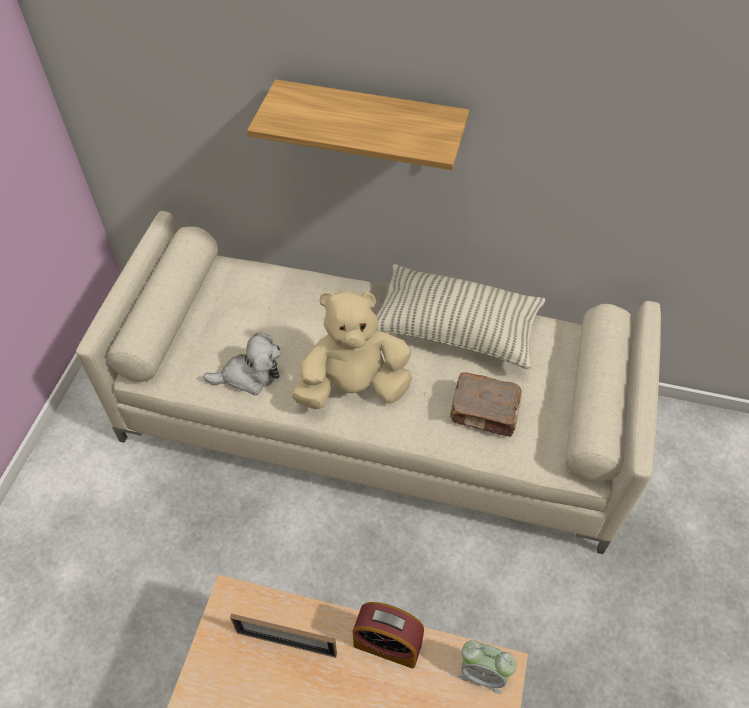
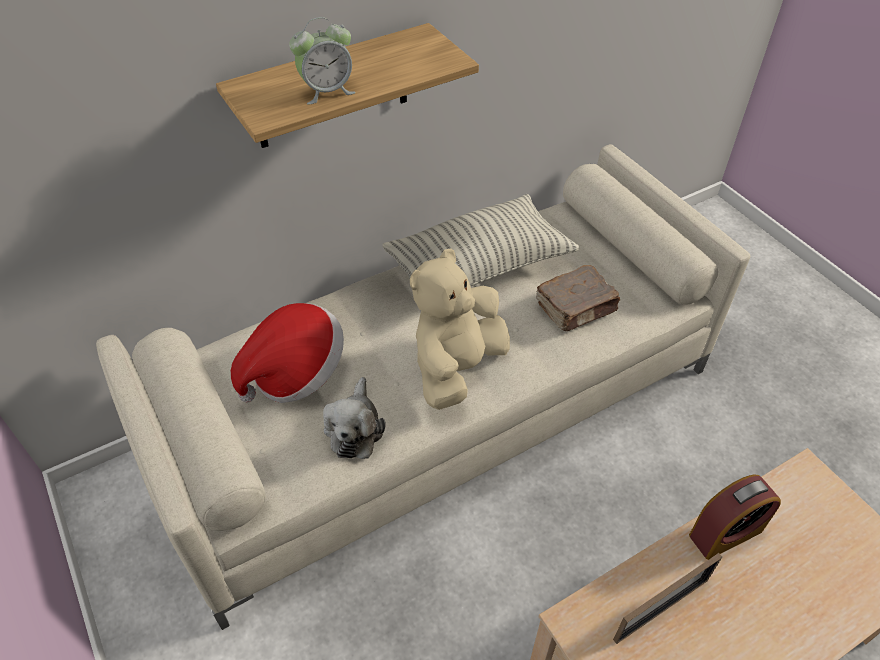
camera: 45 degrees left, 5 degrees down
plush toy [203,333,281,395] -> plush toy turned 150 degrees clockwise [323,377,386,459]
alarm clock [458,640,517,694] -> alarm clock moved to [289,17,356,105]
none -> hat [231,303,344,403]

